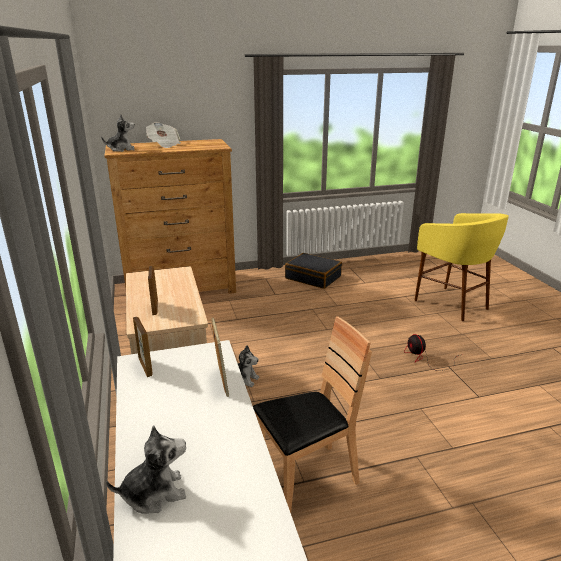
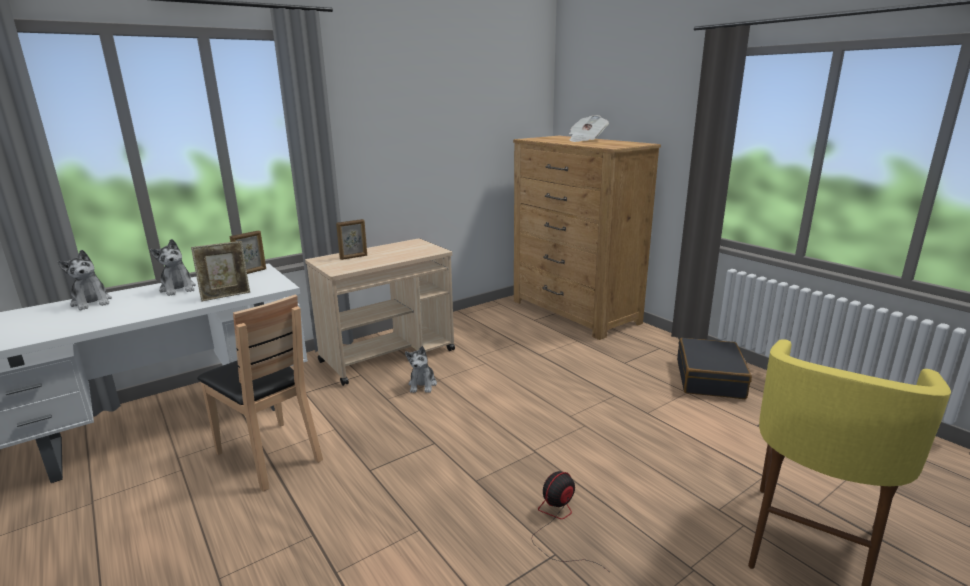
camera: 70 degrees right, 5 degrees down
plush toy [101,114,135,152] -> plush toy moved to [150,239,196,296]

